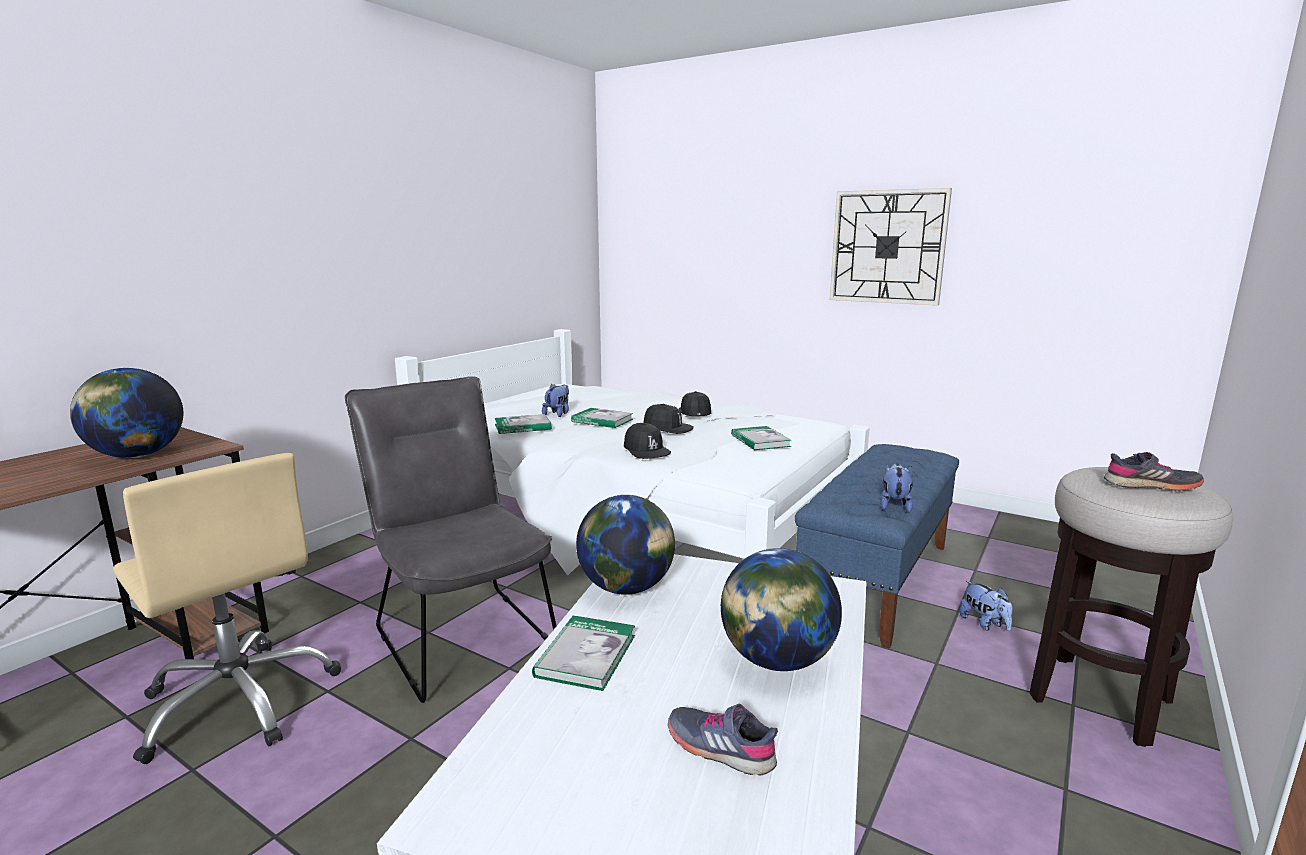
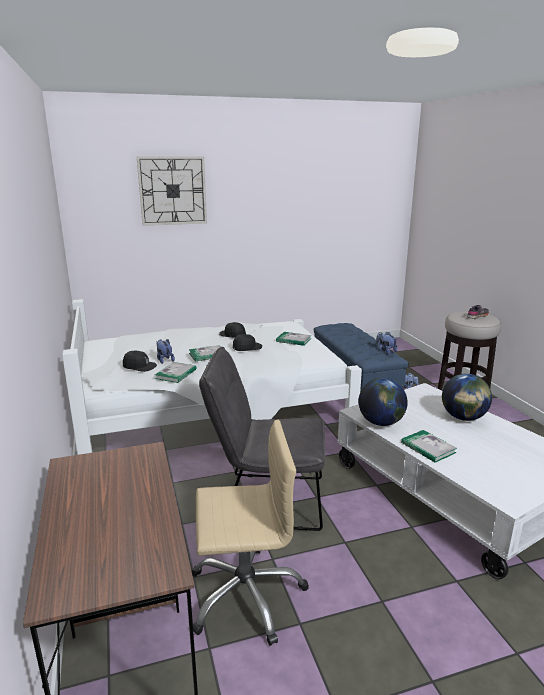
camera: 50 degrees left, 5 degrees up
globe [70,368,183,458] -> none
black cap [624,423,671,459] -> black cap moved to [123,351,157,372]
grey shoe [668,704,778,775] -> none
wall clock [830,188,952,306] -> wall clock moved to [137,156,207,226]

